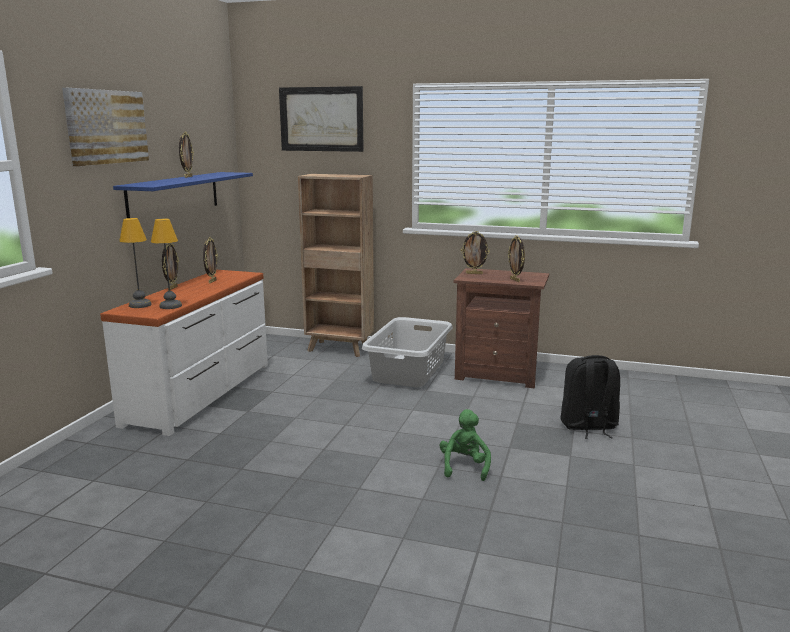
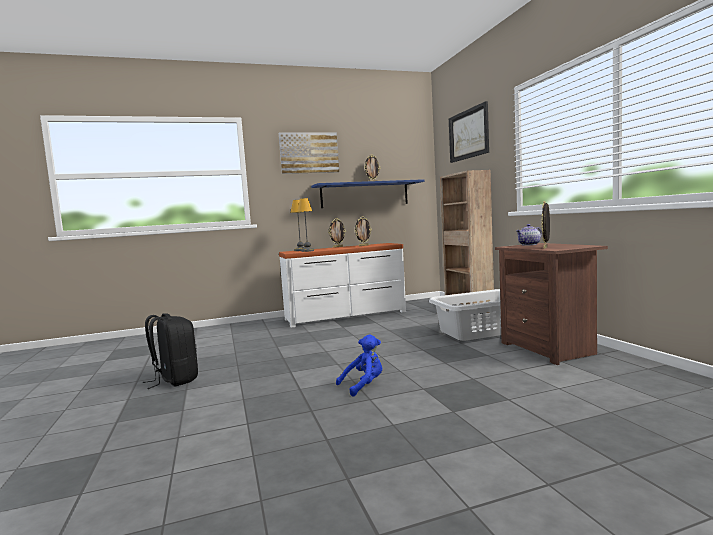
camera: 55 degrees right, 10 degrees down
green plush toy [439,409,491,481] -> blue plush toy [336,334,382,397]
picture frame [461,231,490,274] -> teapot [516,224,542,246]
black backpack [560,355,620,439] -> black backpack moved to [143,313,198,389]

